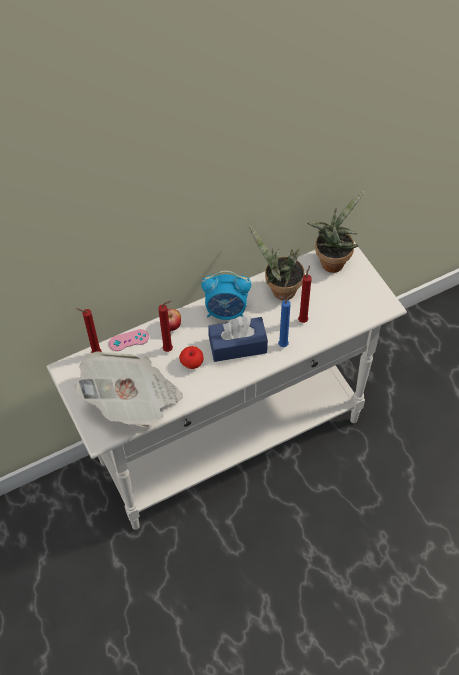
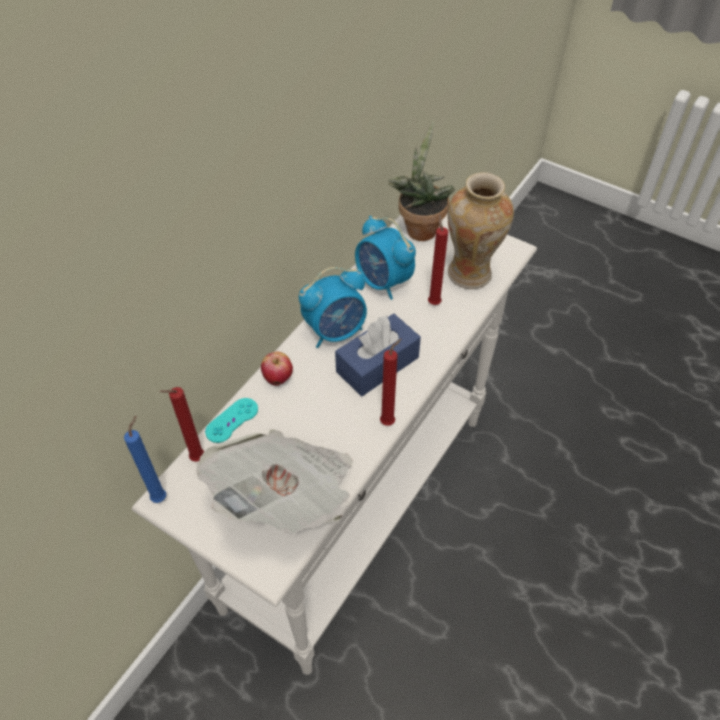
camera: 30 degrees left, 5 degrees down
pink game controller [109,329,149,351] -> turquoise game controller [205,398,258,443]
red candle [158,301,173,352] -> red candle moved to [380,338,402,426]
apple [179,346,203,369] -> none
potted plant [249,225,305,300] -> alarm clock [355,216,416,300]
blue candle [278,293,294,347] -> blue candle moved to [124,416,166,503]
none -> vase [447,173,514,289]

